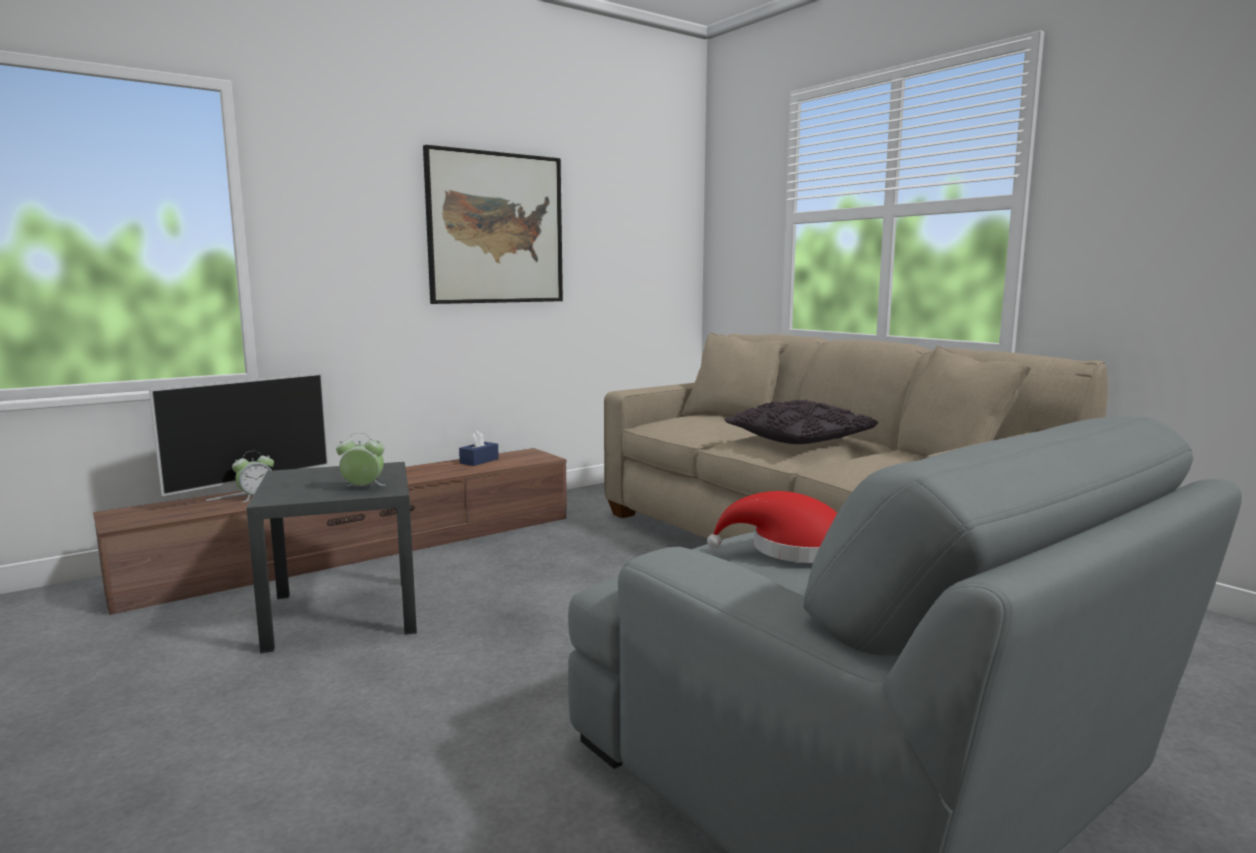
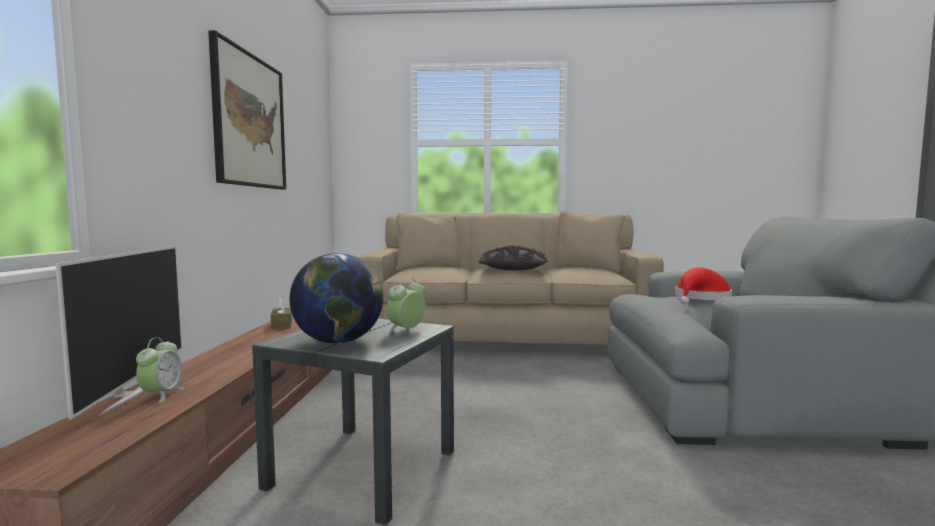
camera: 50 degrees left, 5 degrees down
blue tissue box [459,430,499,466] -> brown tissue box [271,297,292,329]
none -> globe [290,253,383,344]

